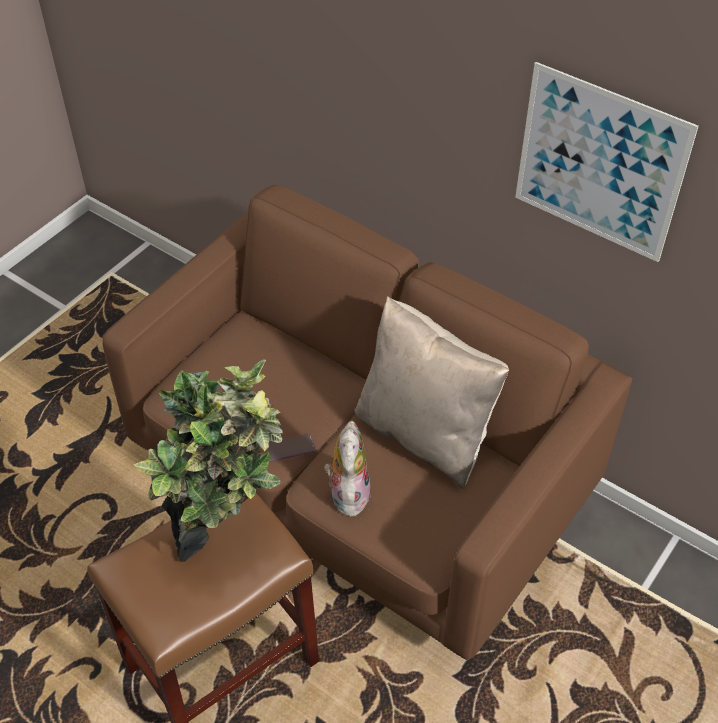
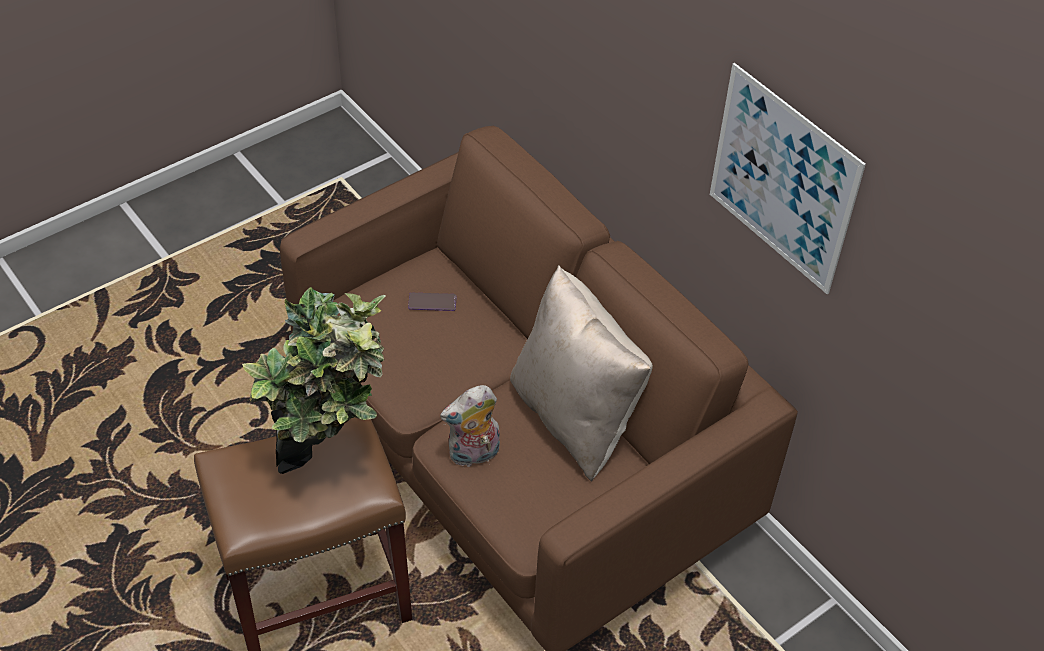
camera: 15 degrees right, 0 degrees up
phone [266,434,316,462] -> phone moved to [408,293,457,311]
plush toy [324,421,371,519] -> plush toy turned 135 degrees counterclockwise [440,385,500,468]

